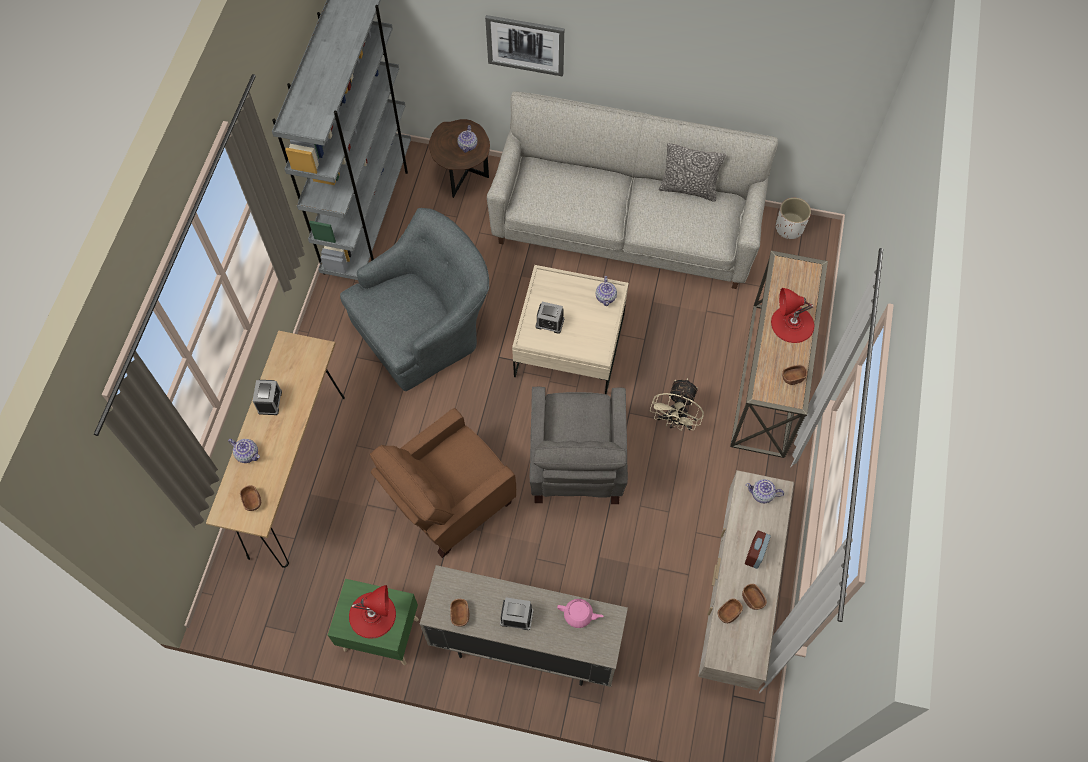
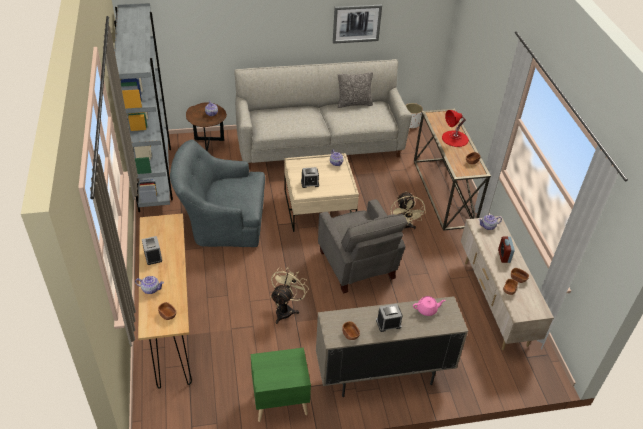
camera: 25 degrees left, 20 degrees down
grey armchair [340,208,489,391] -> grey armchair turned 120 degrees counterclockwise [170,140,265,247]
red table lamp [349,585,396,639] -> none
brown armchair [370,408,516,558] -> beige fan [270,267,309,324]
picture [485,15,564,77] -> picture moved to [333,5,382,44]

